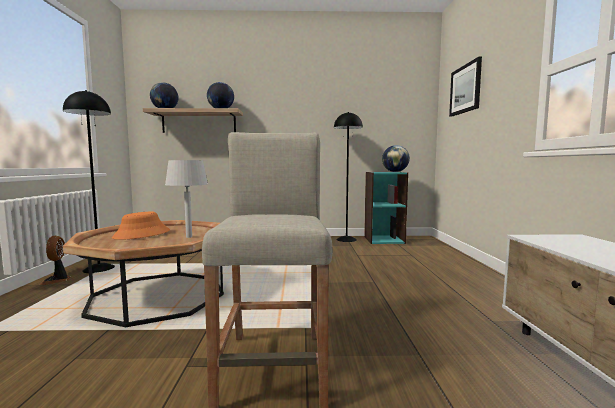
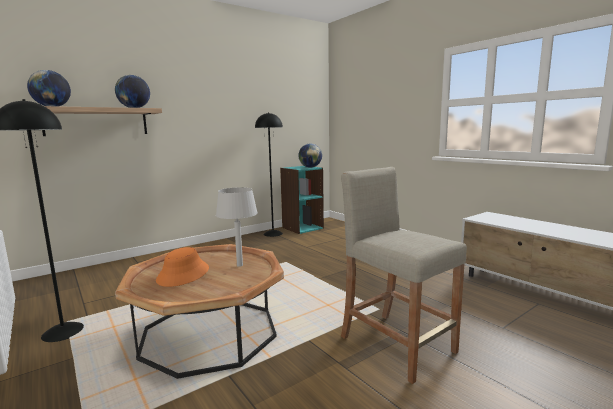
camera: 35 degrees left, 5 degrees up
fan [39,236,71,285] -> none
picture [449,56,482,117] -> none

